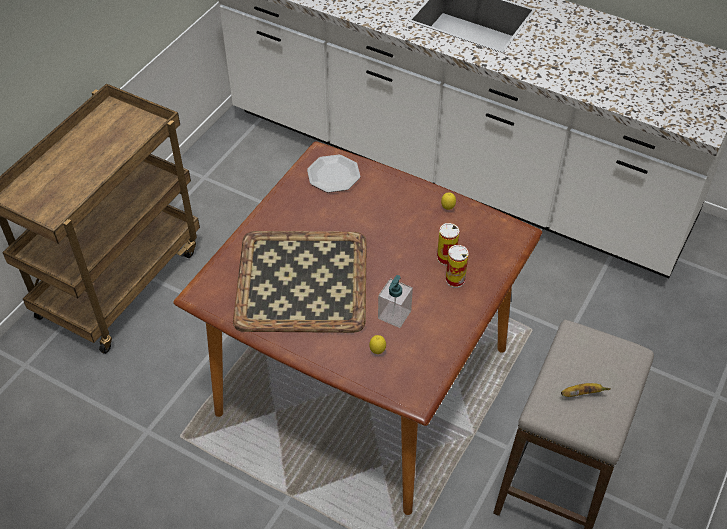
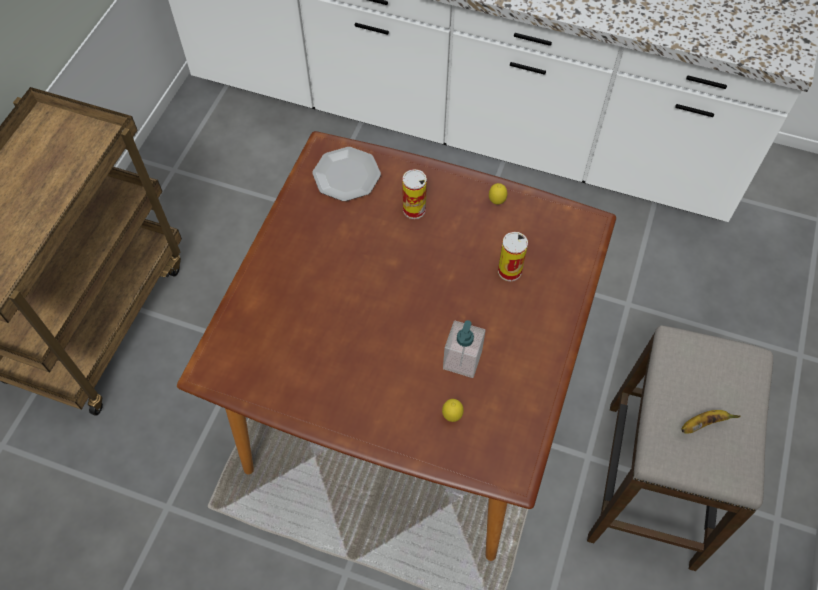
camera: 10 degrees left, 10 degrees up
tray [233,231,367,333] -> none
can [446,245,469,288] -> can moved to [402,169,427,219]

